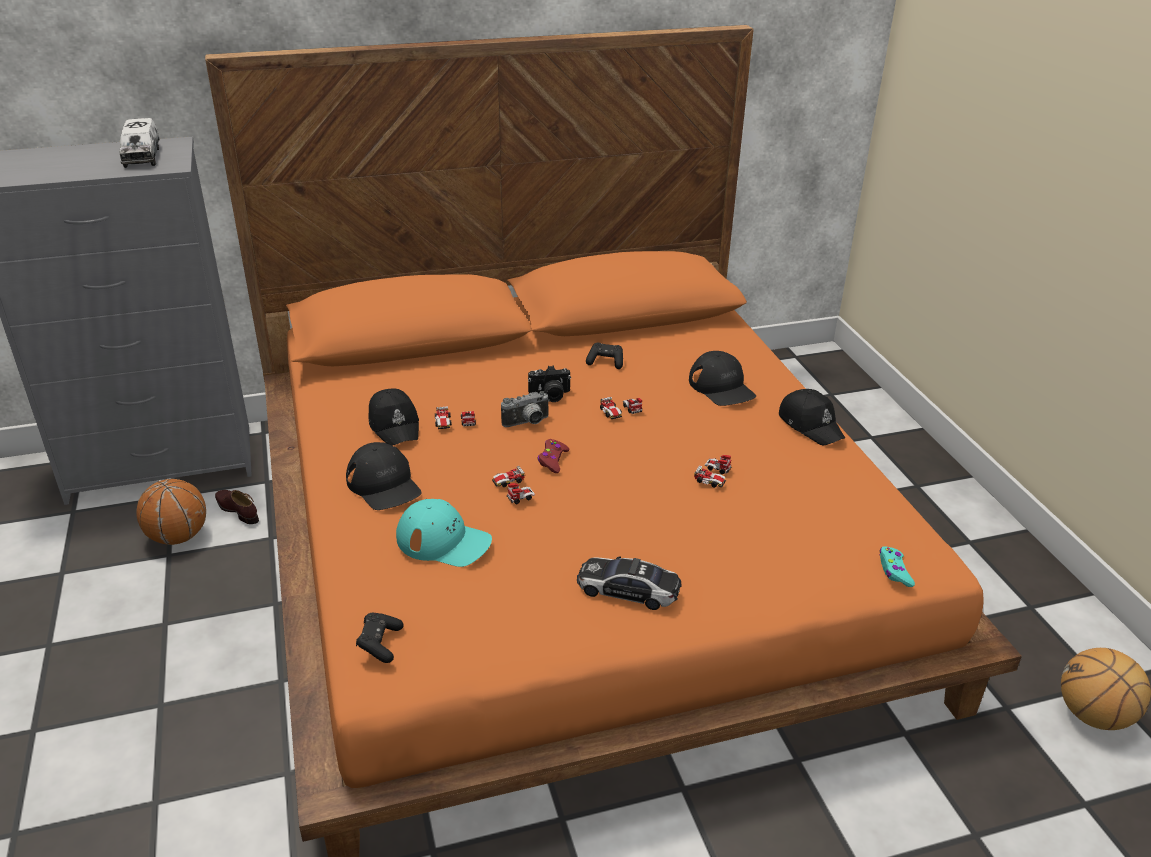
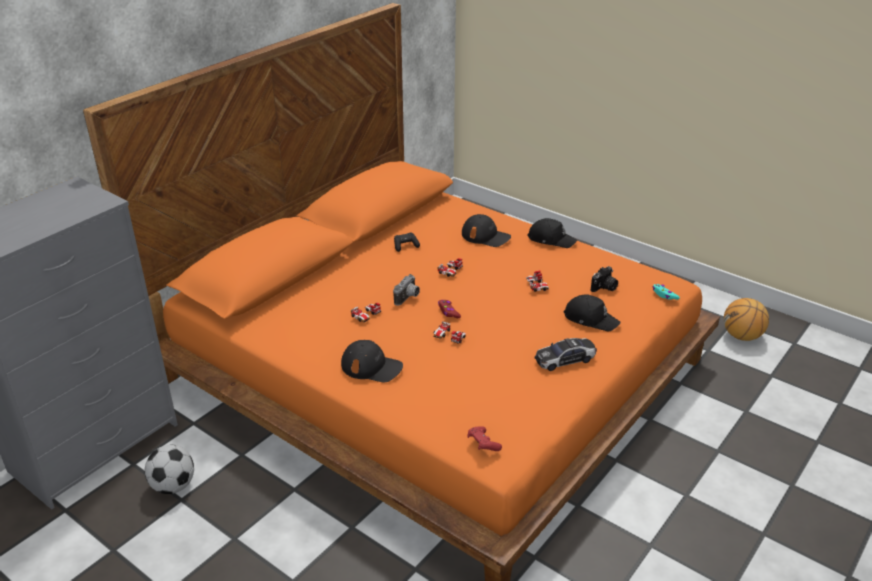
camera: 35 degrees left, 0 degrees up
toy truck [119,118,160,168] -> none
basketball [137,479,206,545] -> football [145,445,194,494]
brown shoe [215,490,259,524] -> none
black game controller [356,613,404,663] -> red game controller [467,426,502,451]
black cap [368,389,419,446] -> black cap moved to [564,294,621,331]
turquoise cap [396,499,492,567] -> none
camera [528,365,571,402] -> camera moved to [591,266,618,292]

